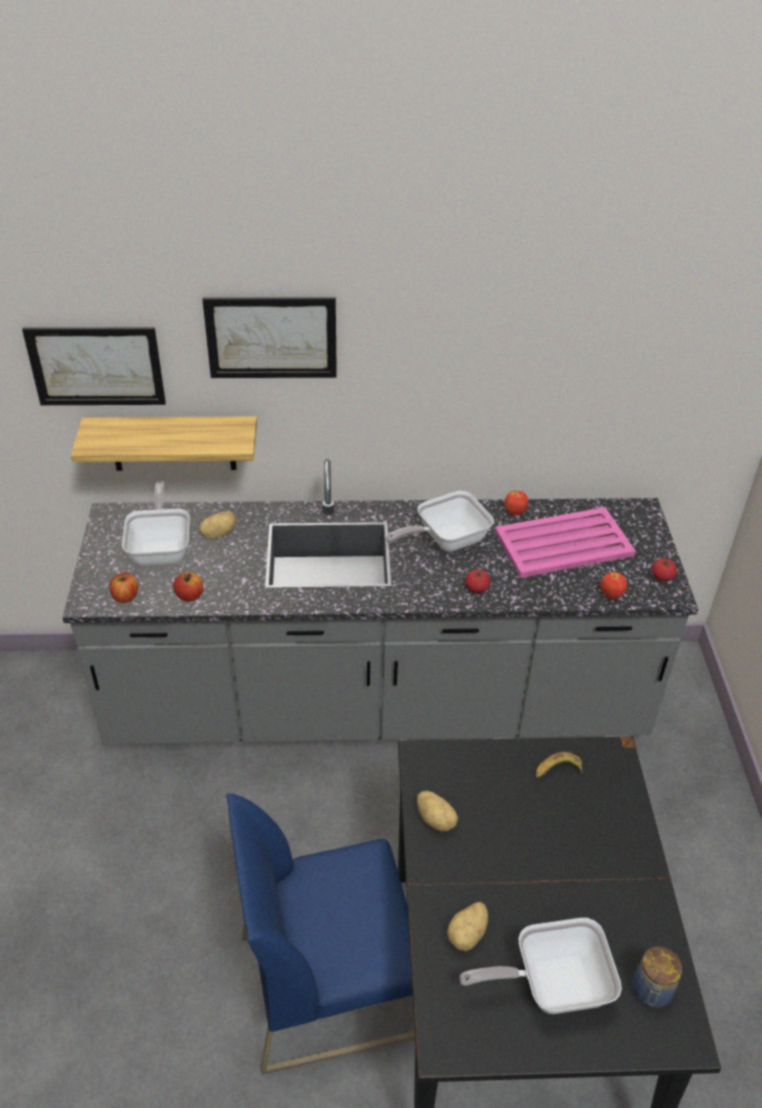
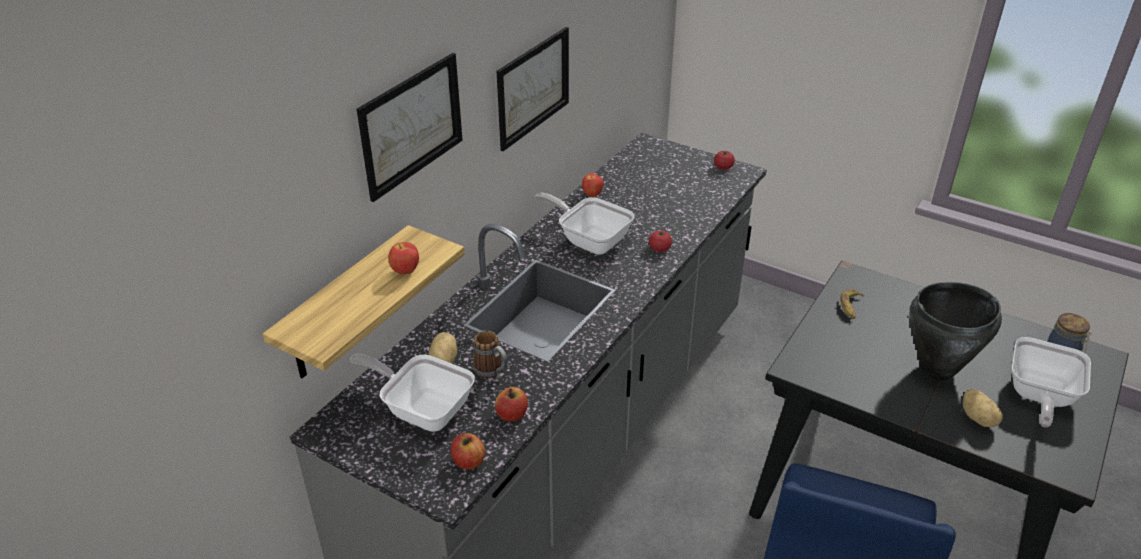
camera: 55 degrees left, 5 degrees down
picture [22,327,166,405] -> picture moved to [497,27,569,151]
frying pan [386,491,494,552] -> frying pan turned 120 degrees clockwise [535,193,634,255]
potato [417,791,458,832] -> none
pink tray [495,507,636,578] -> none
apple [600,572,627,599] -> apple moved to [388,242,419,274]
none -> mug [473,331,508,378]
none -> black cooking pot [909,282,1002,381]

